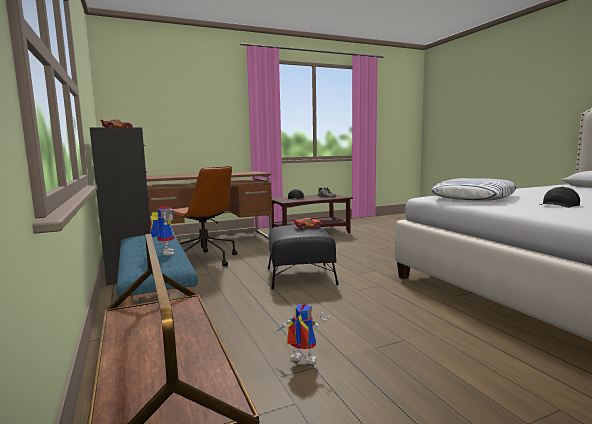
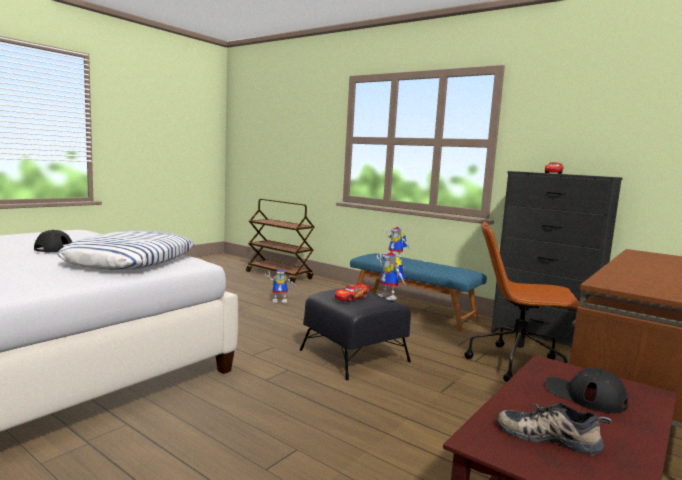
camera: 150 degrees right, 0 degrees up
none -> toy robot [376,252,406,301]

